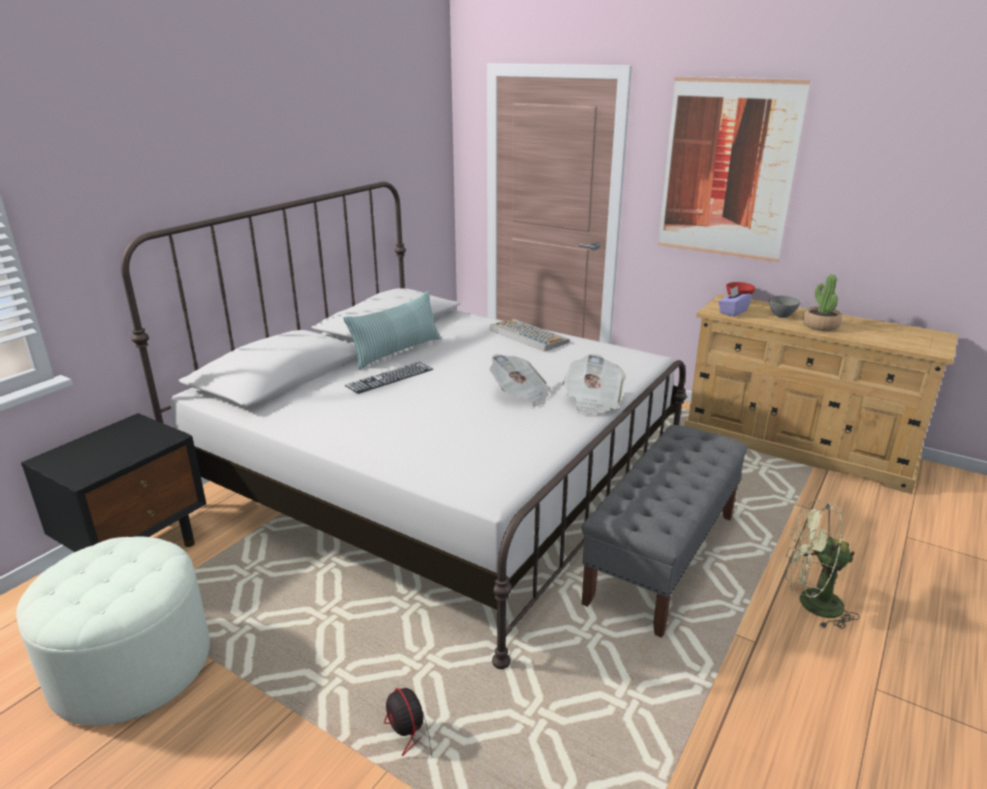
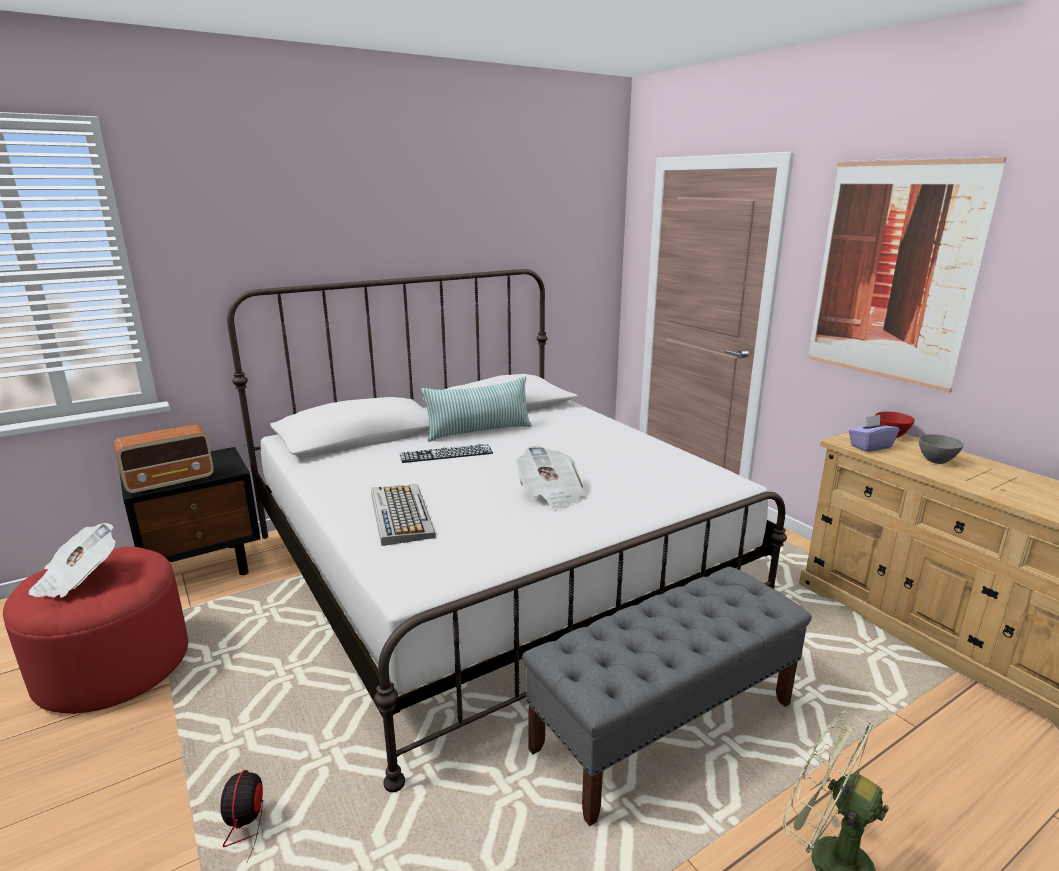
camera: 25 degrees right, 5 degrees down
white ottoman [16,536,210,726] -> red ottoman [3,546,188,714]
keyboard [490,319,570,352] -> keyboard moved to [371,484,436,546]
newspaper [563,354,626,415] -> newspaper moved to [29,523,116,598]
potted plant [802,274,842,331] -> none
none -> radio [114,424,214,494]

